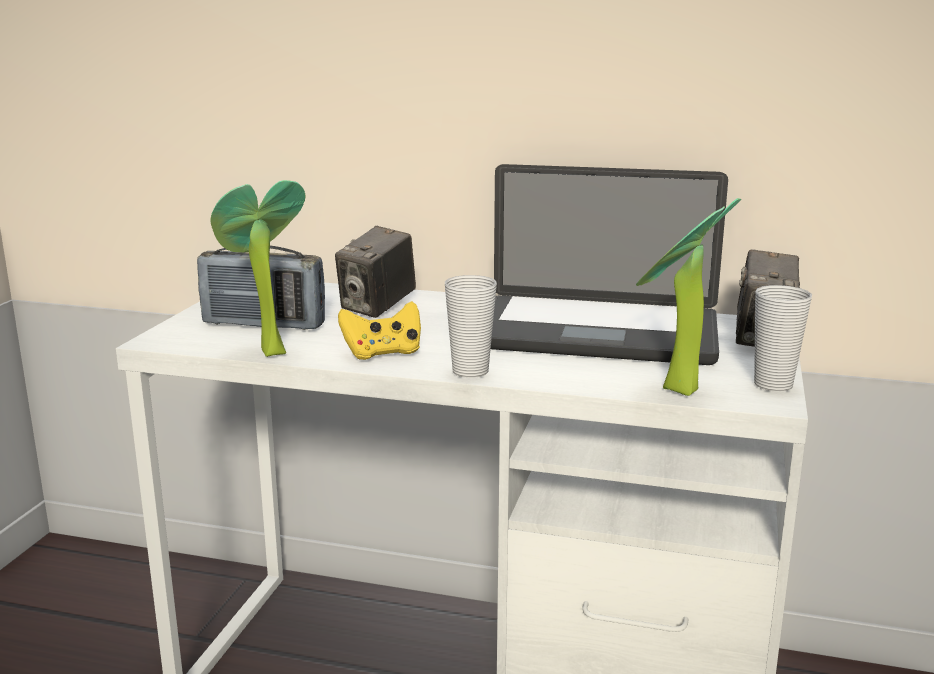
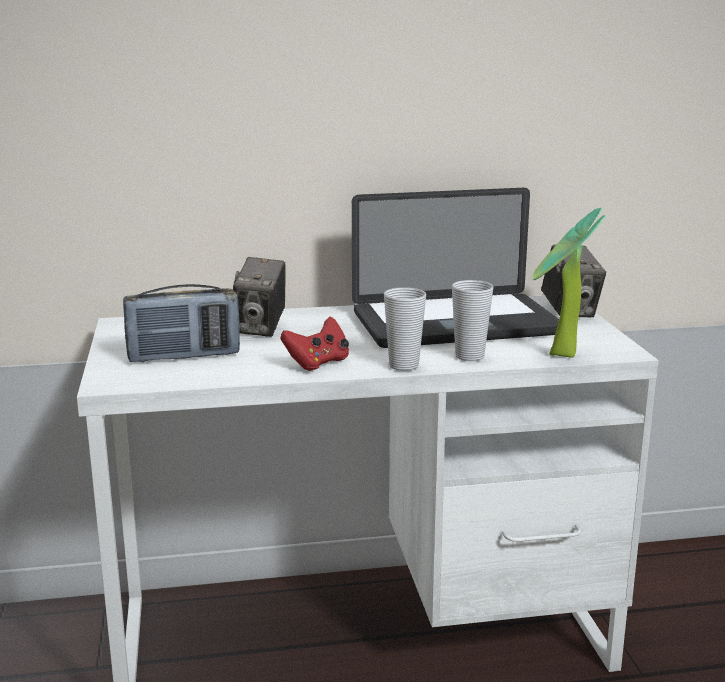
camera: 25 degrees left, 0 degrees up
potted plant [211,180,305,357] -> none
yellow game controller [338,301,421,360] -> red game controller [280,317,349,371]
cup [754,285,812,392] -> cup moved to [452,280,494,361]

